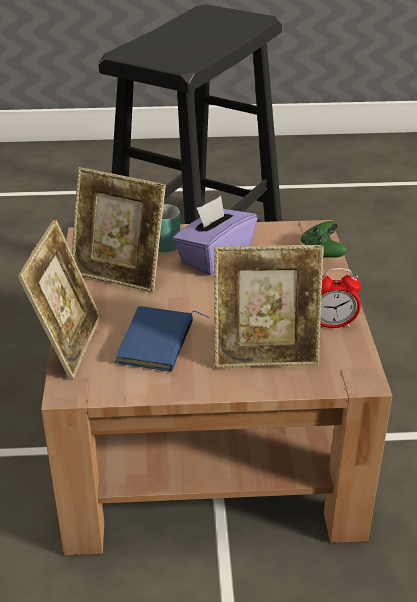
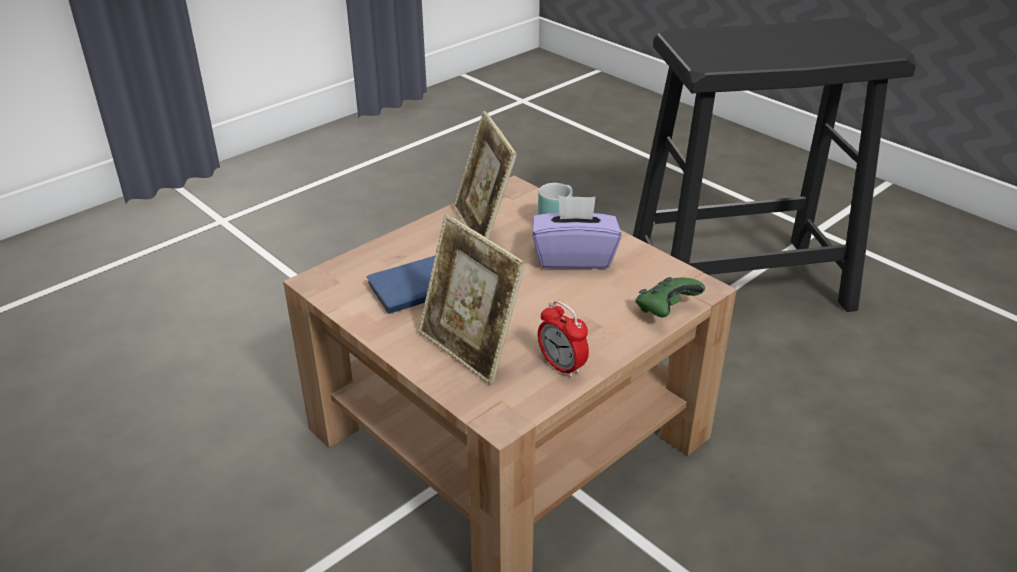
camera: 50 degrees right, 0 degrees up
picture frame [17,219,101,380] -> none

